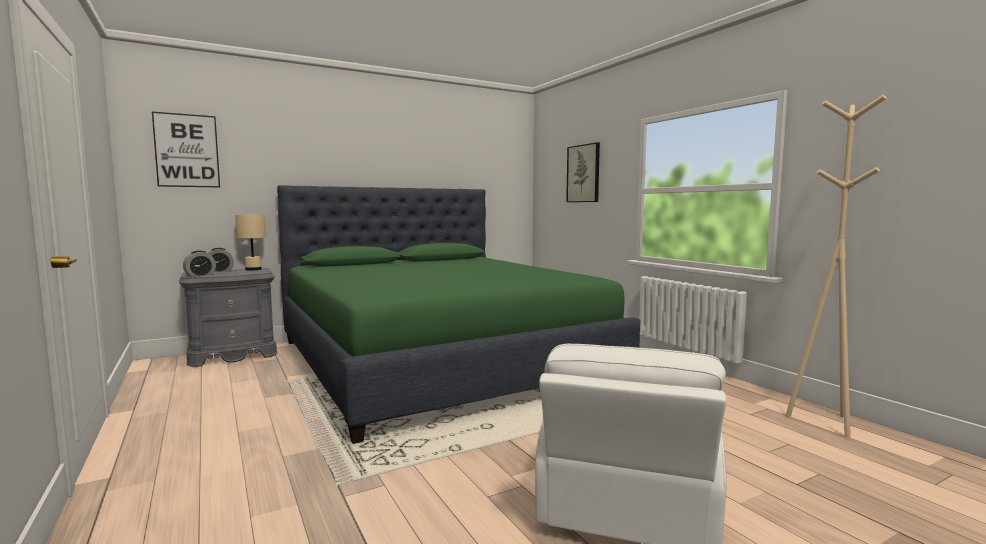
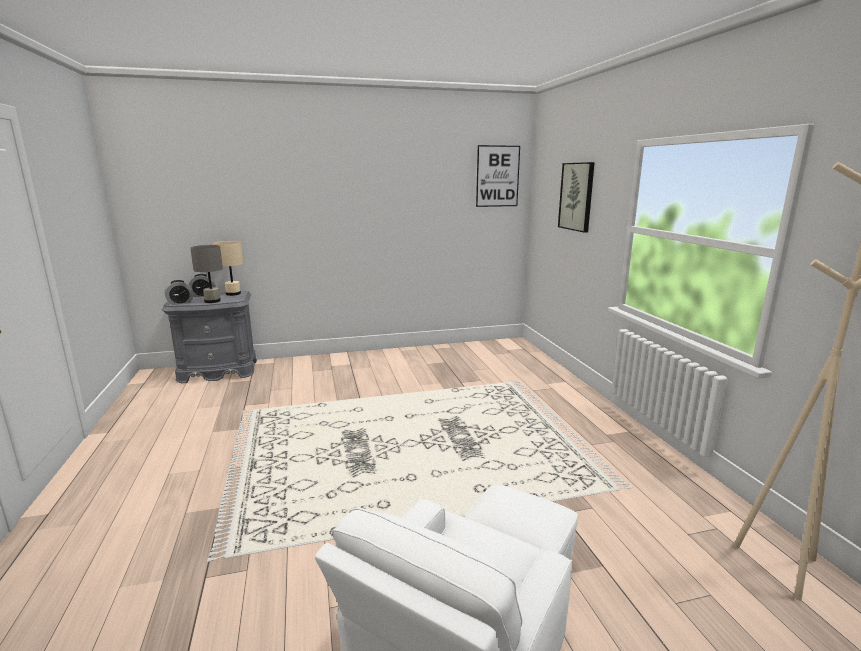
camera: 15 degrees right, 10 degrees up
picture [152,112,220,188] -> picture moved to [476,145,520,207]
green bed [277,185,640,444] -> none
none -> grey table lamp [190,245,223,303]

